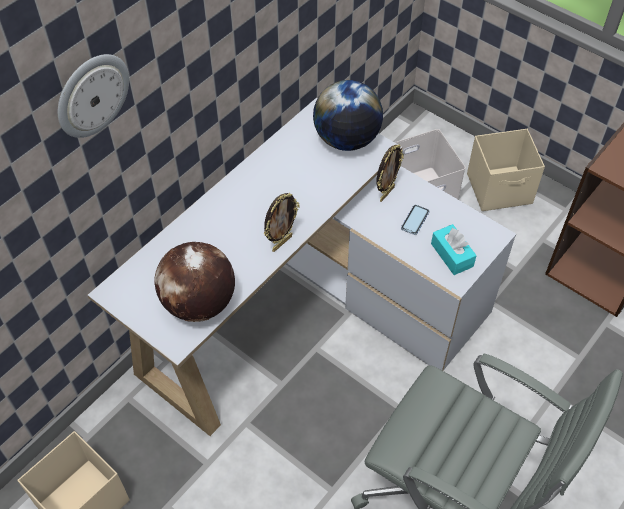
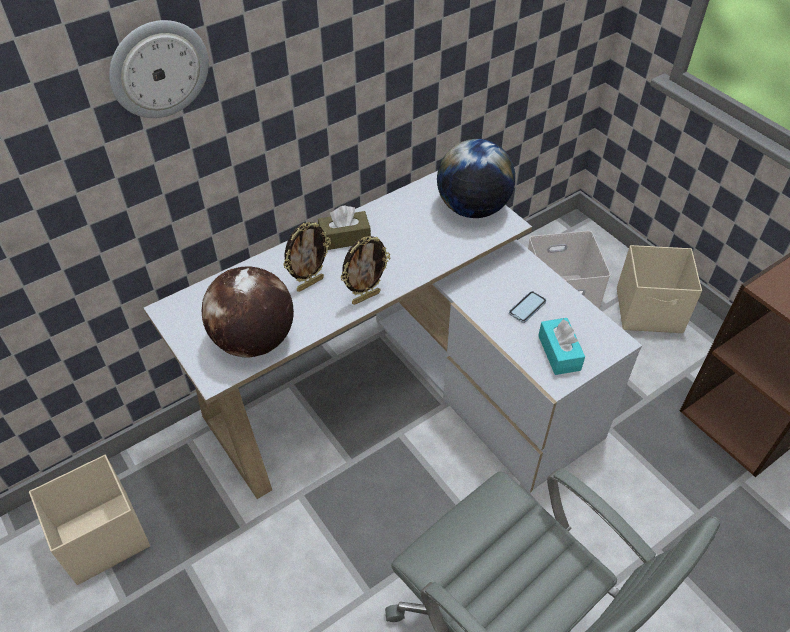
camera: 15 degrees right, 5 degrees down
picture frame [377,144,404,202] -> picture frame moved to [283,222,331,292]
none -> brown tissue box [318,205,371,250]

